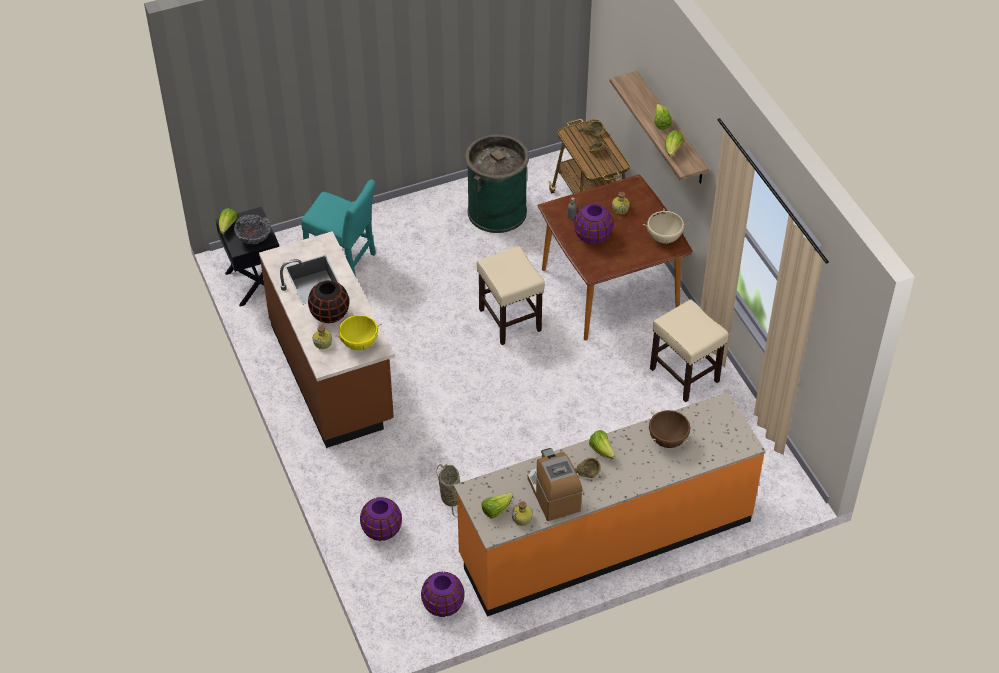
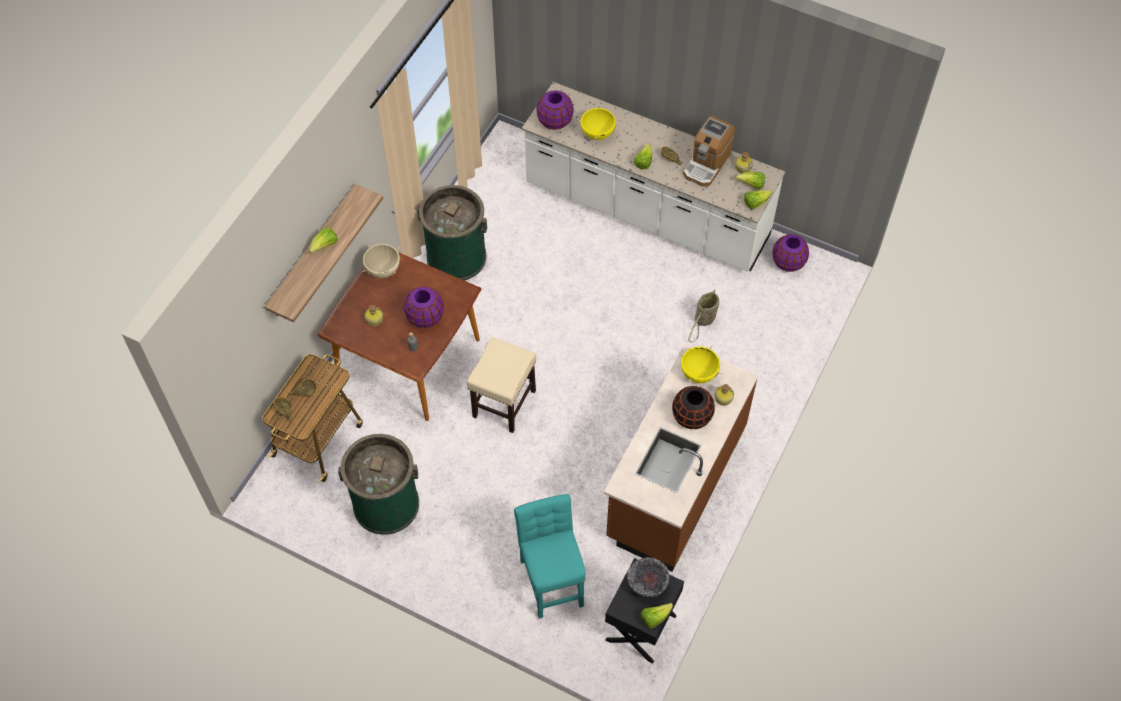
camera: 130 degrees left, 10 degrees up
purple vase [360,497,402,541] -> purple vase moved to [536,90,574,130]
orange counter [454,393,766,617] -> white counter [522,82,785,272]
brown cooking pot [649,410,690,448] -> yellow cooking pot [576,105,620,141]
beige stool [650,300,729,402] -> green trash can [417,185,487,281]
lettuce [665,130,684,157] -> lettuce moved to [744,190,772,209]

